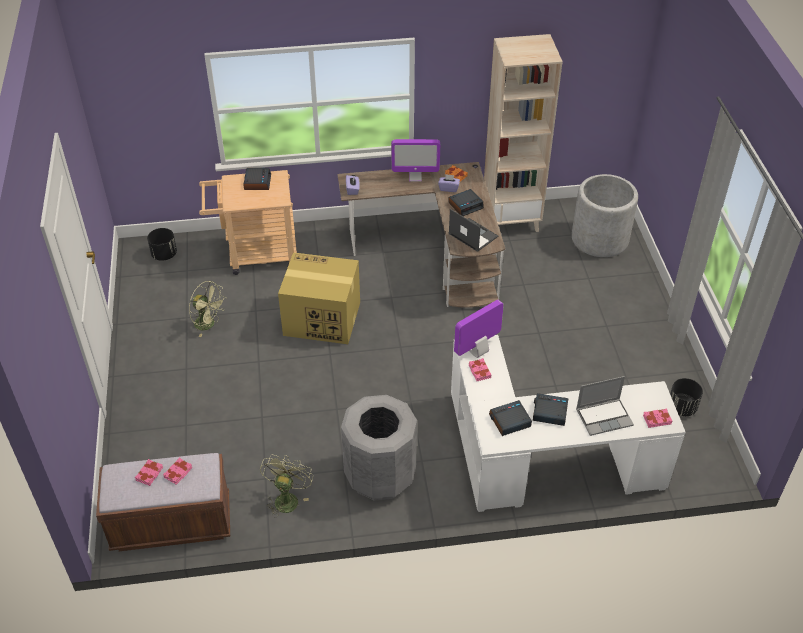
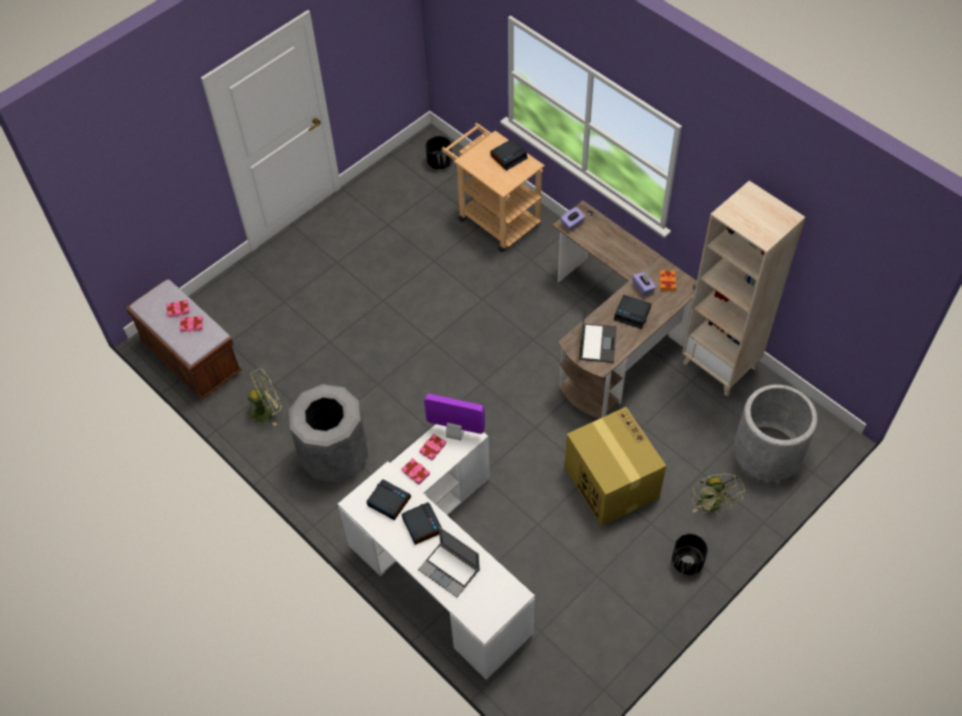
camera: 55 degrees right, 10 degrees up
green fan [189,281,226,337] -> green fan moved to [691,474,745,514]
cardboard box [278,252,360,344] -> cardboard box moved to [564,407,666,526]
monitor [391,139,440,182] -> none
pink book [643,408,672,428] -> pink book moved to [401,458,430,485]
black planter [670,378,703,416] -> black planter moved to [672,534,708,575]

